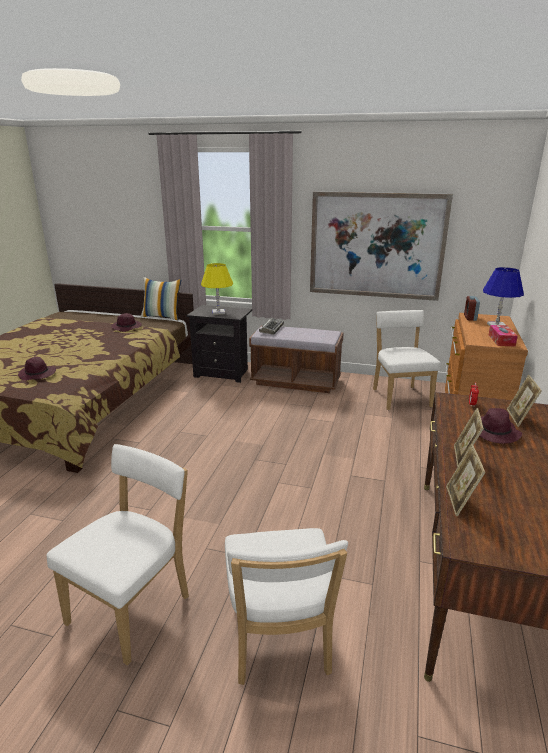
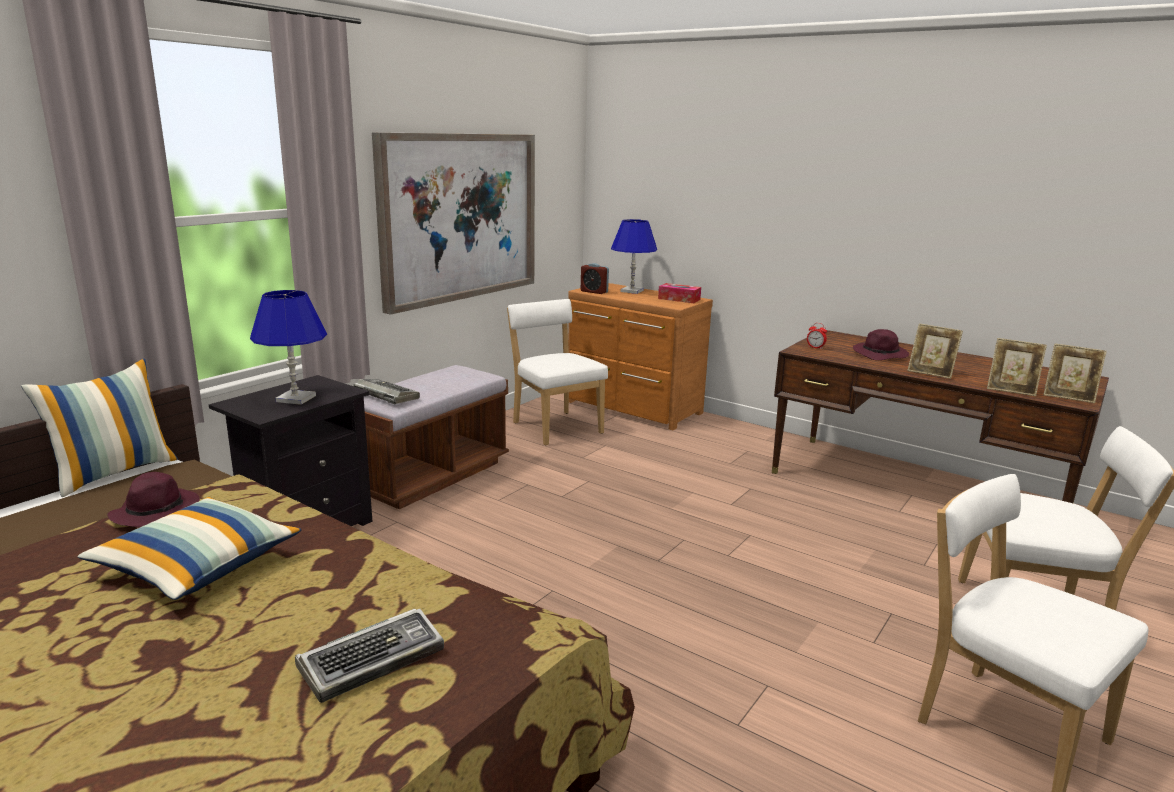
camera: 70 degrees left, 5 degrees down
purple hat [18,357,56,381] -> keyboard [295,609,444,703]
yellow table lamp [201,263,233,315] -> blue table lamp [250,290,327,405]
white chair [373,310,441,410] -> white chair turned 45 degrees clockwise [507,299,608,446]
picture frame [507,375,542,427] -> picture frame moved to [1043,344,1107,403]
none -> pillow [78,497,301,600]

